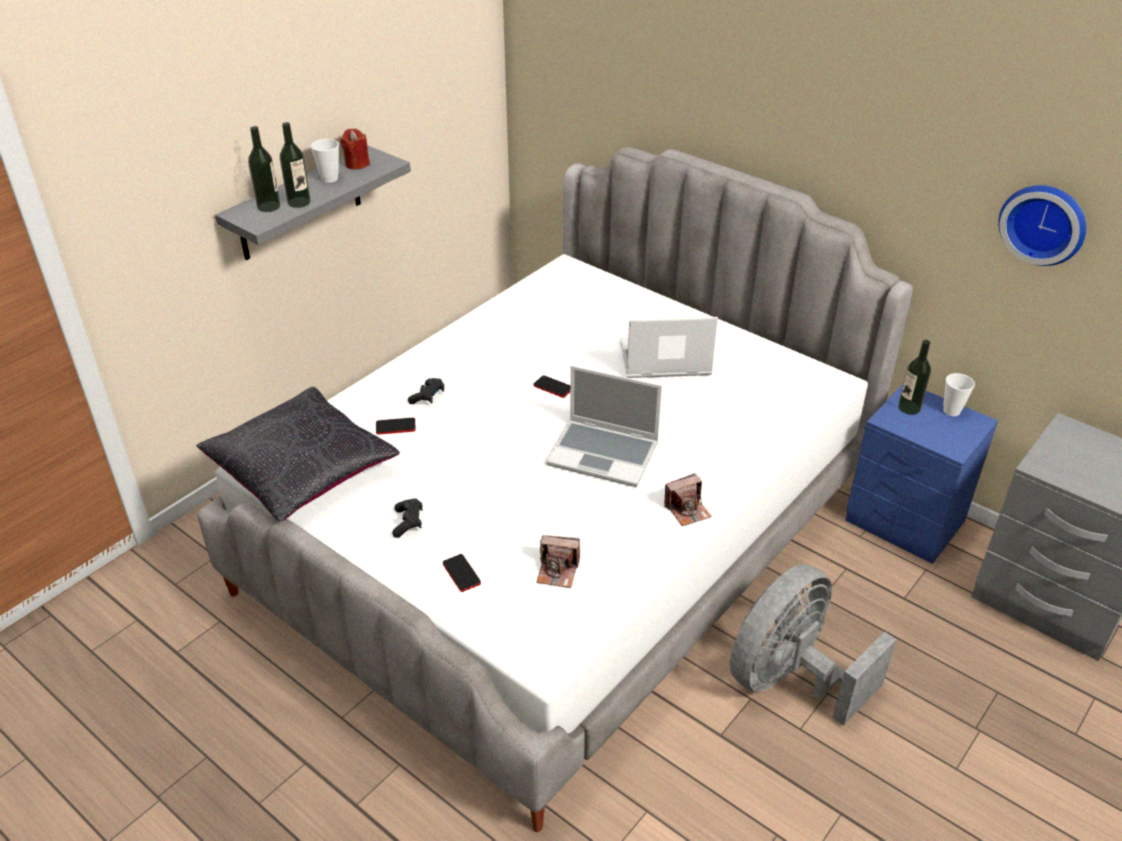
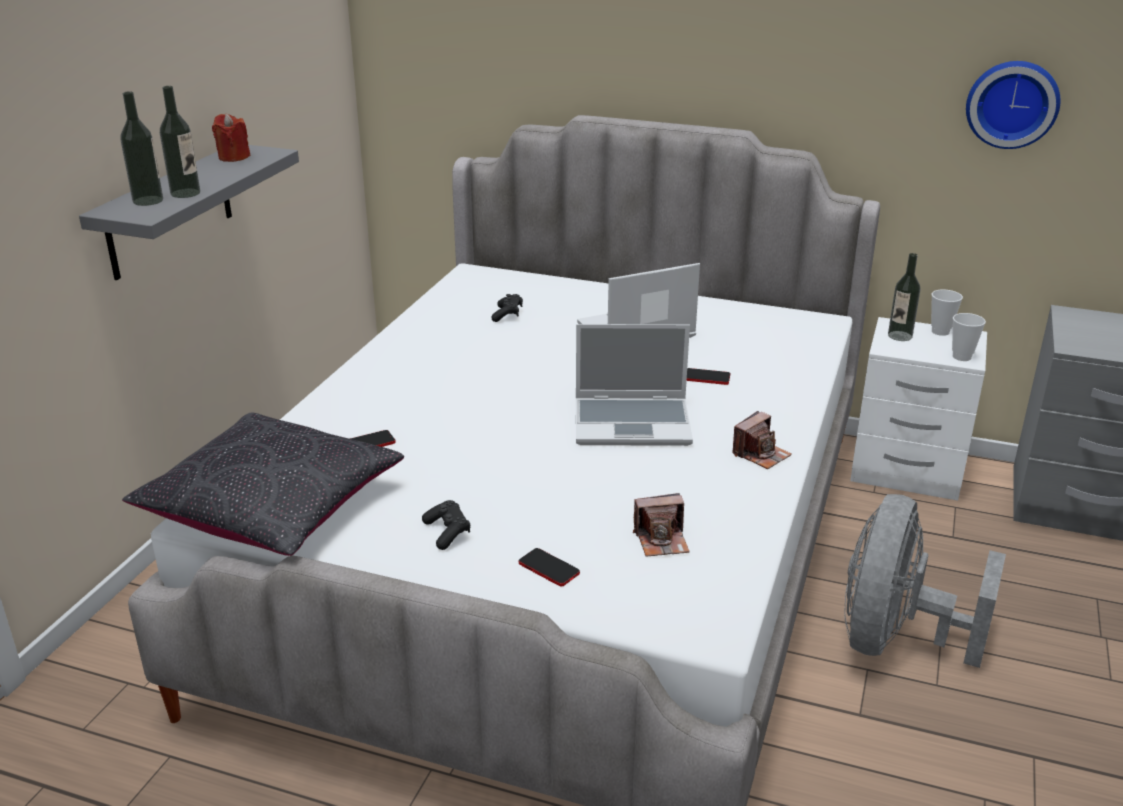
camera: 20 degrees left, 10 degrees down
cup [311,139,339,183] -> cup moved to [952,313,986,361]
black game controller [408,378,444,404] -> black game controller moved to [491,294,523,322]
phone [534,375,570,398] -> phone moved to [687,368,730,385]
blue nightstand [845,383,998,564] -> white nightstand [850,317,987,501]

